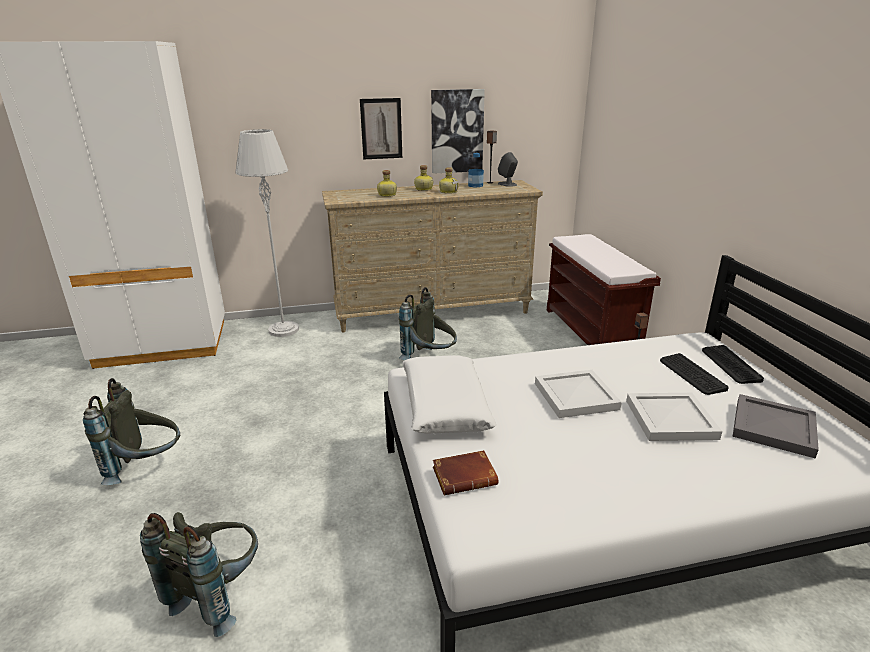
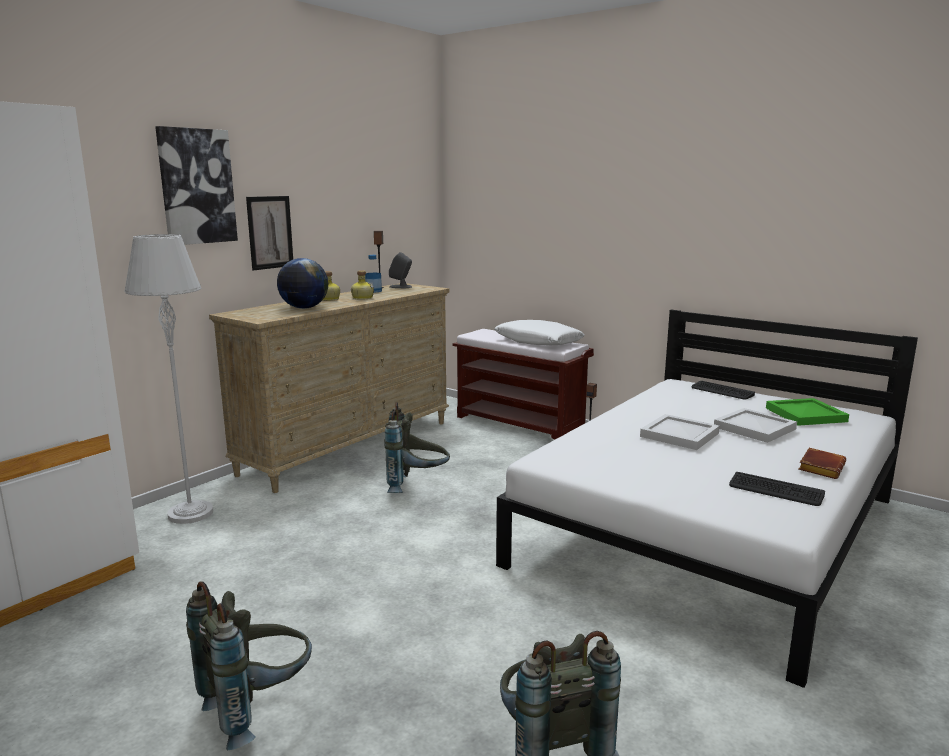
camera: 40 degrees left, 10 degrees down
bottle [377,170,397,197] -> globe [277,258,328,309]
white pillow [402,355,497,433] -> white pillow moved to [494,320,585,345]
picture [431,89,485,174] -> picture moved to [155,126,238,245]
brown book [433,450,498,495] -> brown book moved to [798,448,846,479]
keyboard [660,353,729,395] -> keyboard moved to [729,472,825,506]
grey tray [732,394,819,459] -> green tray [766,398,849,426]

